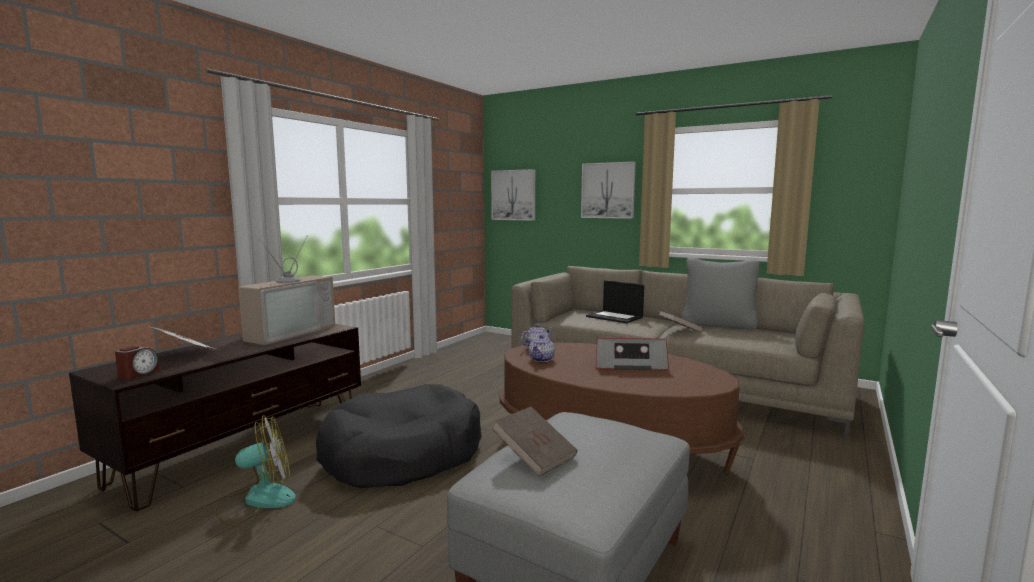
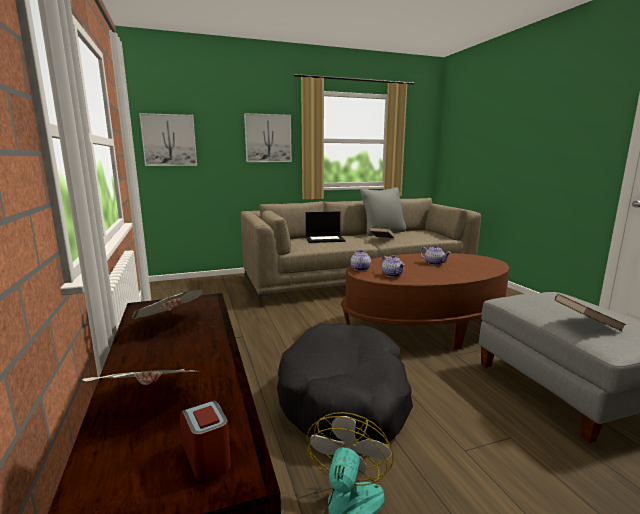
camera: 50 degrees left, 5 degrees up
television [238,235,335,345] -> newspaper [132,290,203,319]
radio [596,338,669,370] -> teapot [420,245,451,265]

